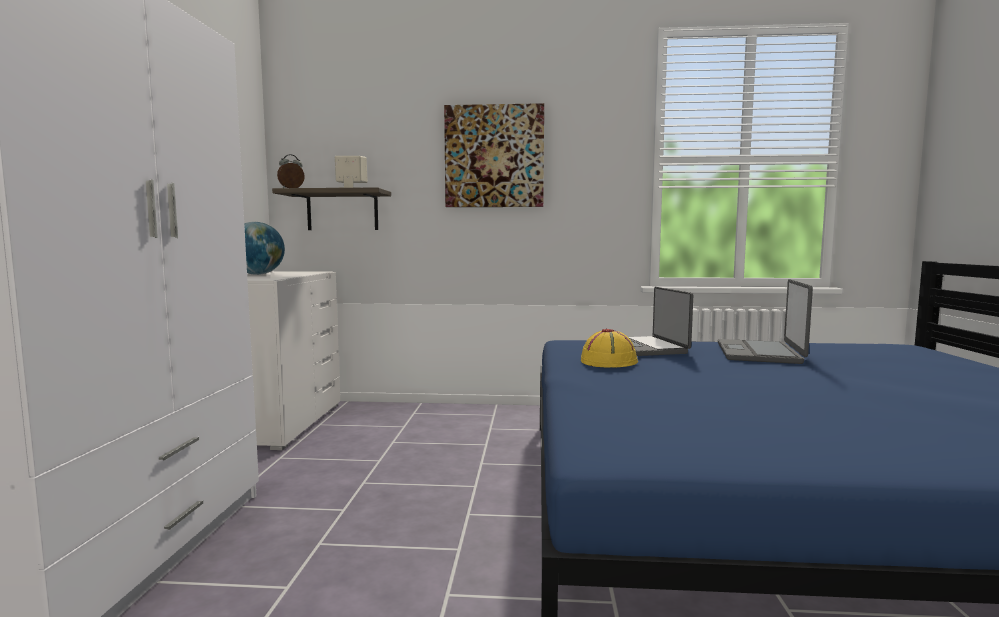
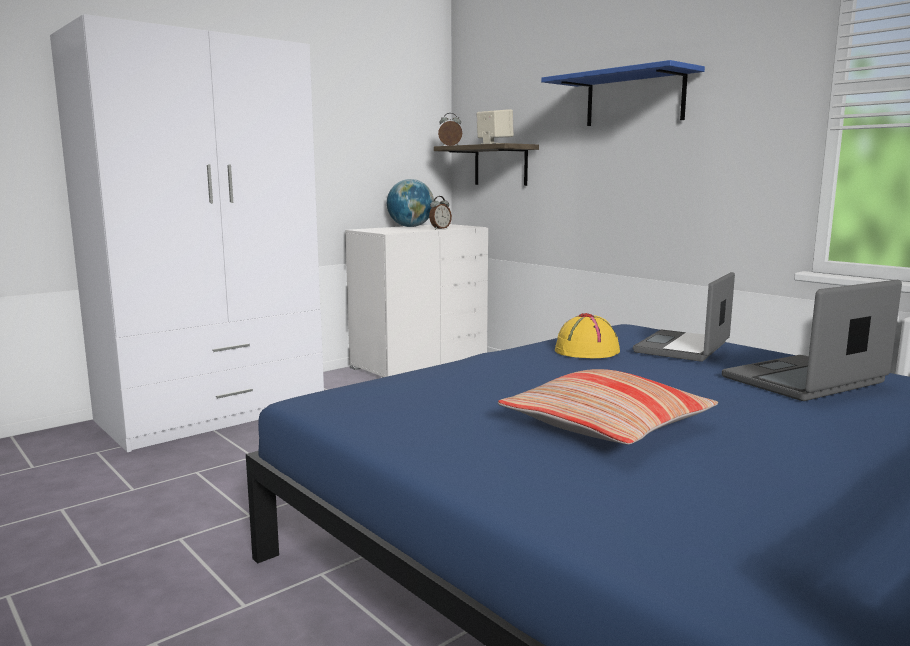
camera: 45 degrees right, 5 degrees up
picture [444,103,544,207] -> blue shelf [541,60,705,126]
none -> alarm clock [429,196,452,229]
none -> pillow [498,369,718,445]

